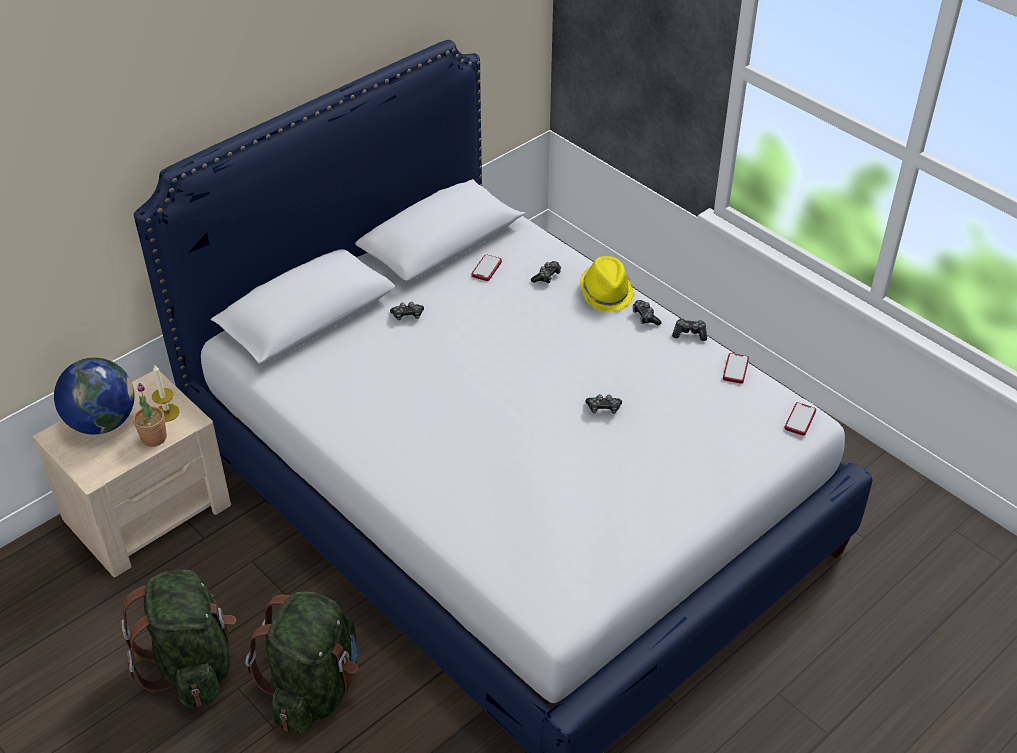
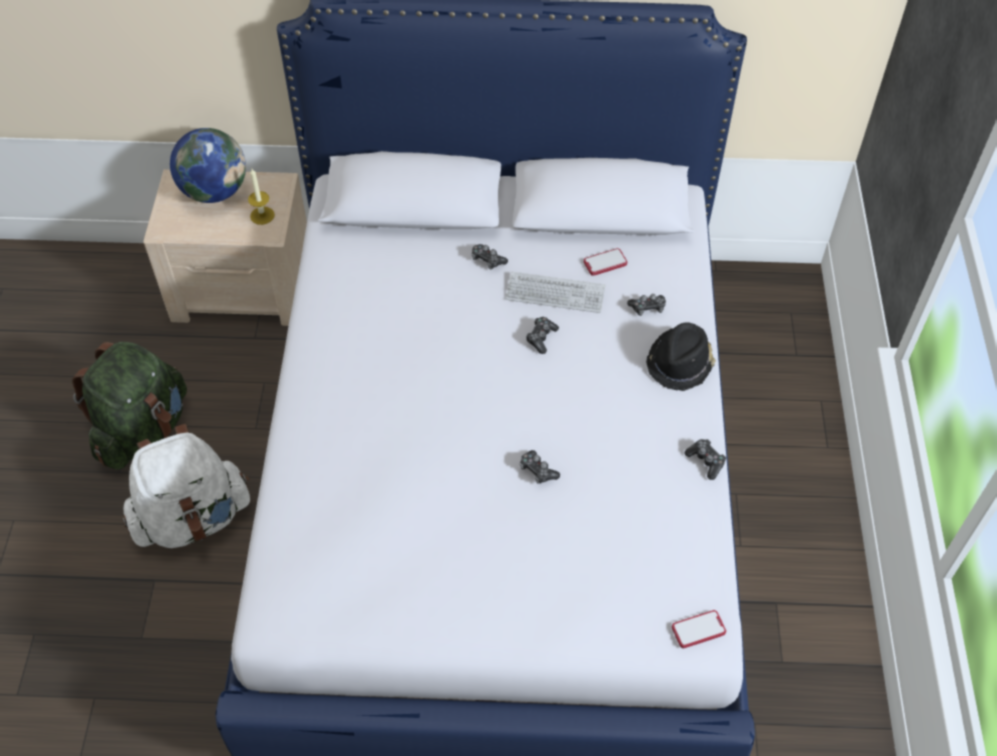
camera: 45 degrees right, 10 degrees up
potted plant [133,383,167,447] -> none
green backpack [245,591,358,734] -> white backpack [123,424,250,548]
yellow hat [580,256,634,312] -> black hat [646,322,716,391]
game controller [632,300,662,326] -> game controller moved to [526,317,559,354]
phone [723,353,749,383] -> none
none -> keyboard [506,272,605,313]

